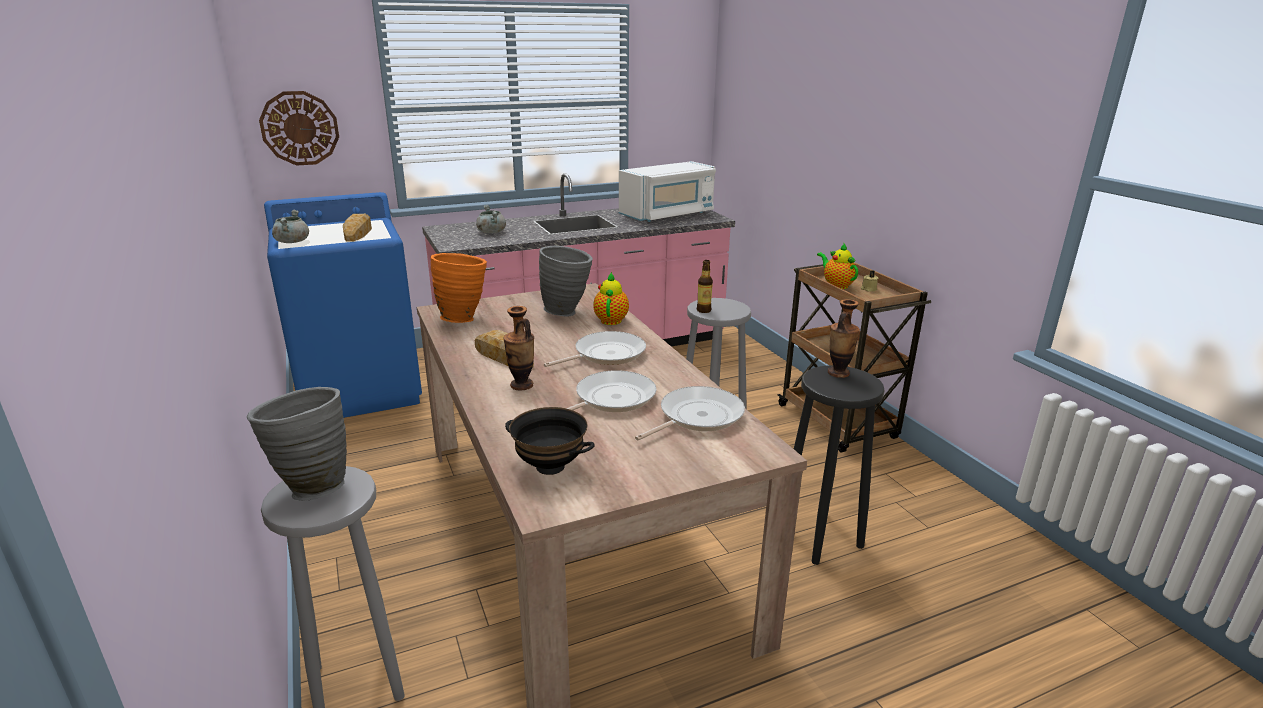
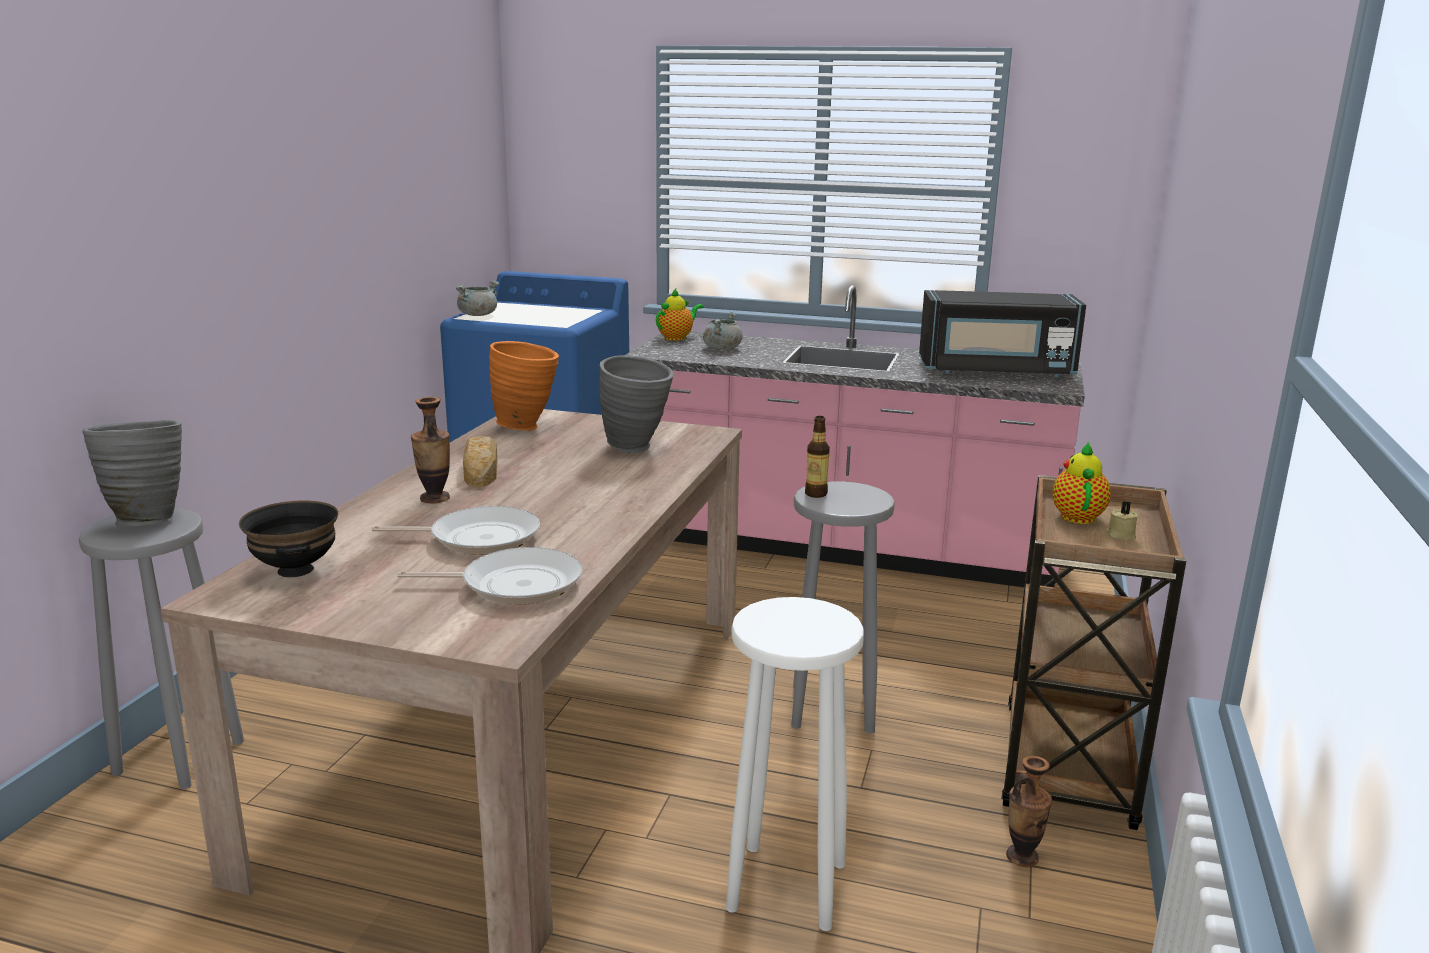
camera: 40 degrees right, 5 degrees down
wall clock [259,91,339,166] -> none
bread [343,214,372,242] -> none
frying pan [544,331,646,367] -> none
teapot [593,272,629,325] -> teapot moved to [656,289,704,341]
white microwave [619,161,716,222] -> black microwave [919,290,1086,378]
black stool [794,365,885,565] -> white stool [726,597,864,931]
vase [828,299,860,378] -> vase moved to [1006,756,1052,867]

